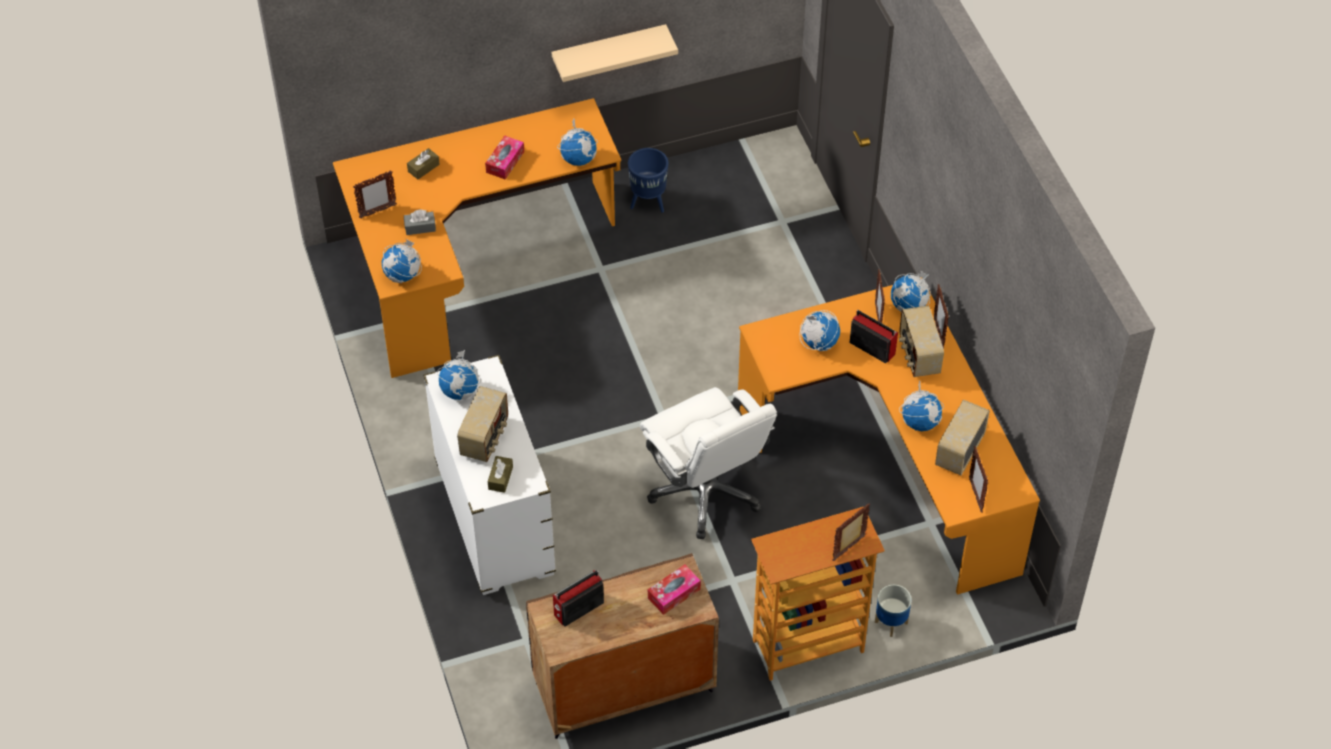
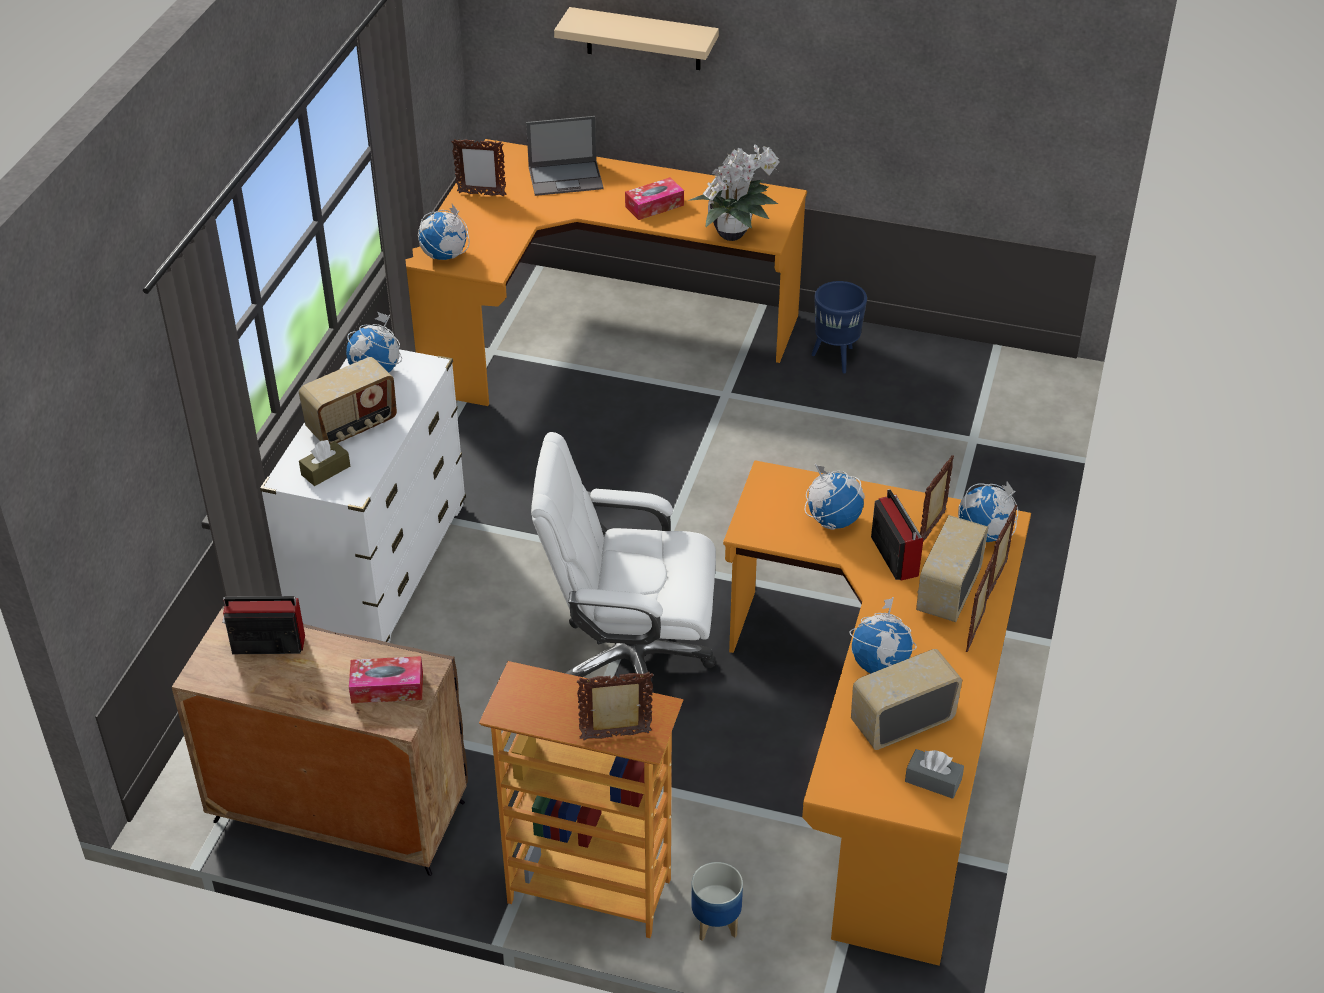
camera: 35 degrees right, 10 degrees down
grey tissue box [404,209,436,235] -> grey tissue box moved to [905,749,964,799]
brown tissue box [407,148,440,179] -> laptop [526,116,604,196]
beige shelf [552,24,678,82] -> beige shelf moved to [554,7,719,70]
globe [557,118,598,166] -> potted plant [688,144,780,241]
white office chair [640,387,777,539] -> white office chair turned 90 degrees clockwise [531,432,716,693]
picture frame [969,446,988,513] -> picture frame moved to [966,554,995,652]

